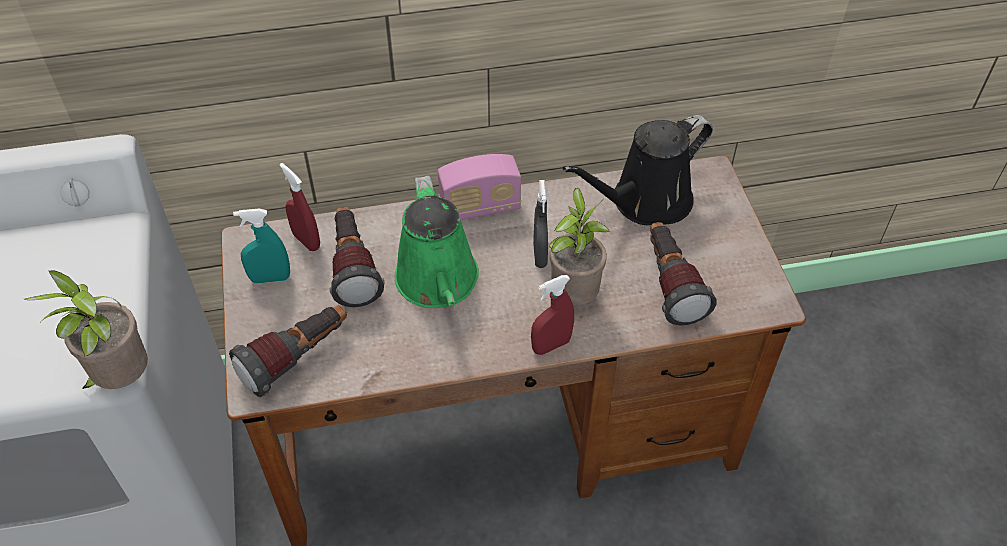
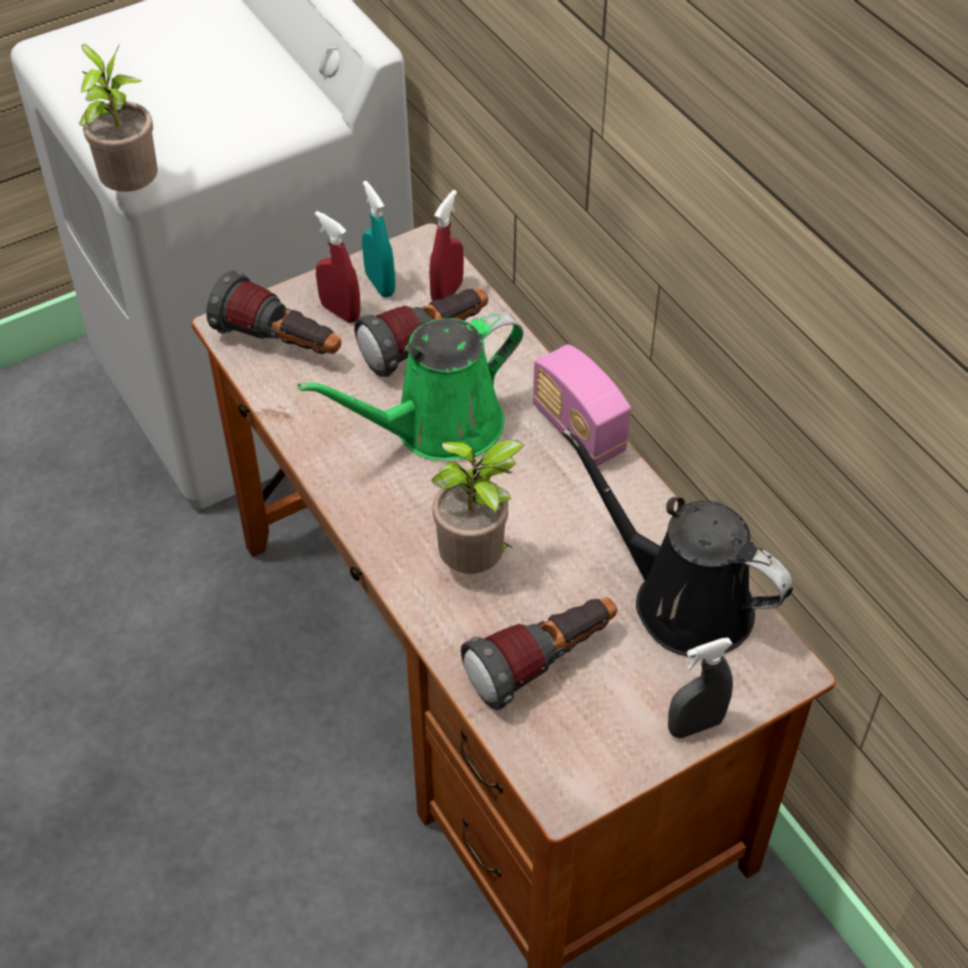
camera: 70 degrees right, 0 degrees up
red spray bottle [531,275,574,355] -> red spray bottle moved to [315,211,360,323]
grey spray bottle [533,180,548,268] -> grey spray bottle moved to [668,638,733,738]

